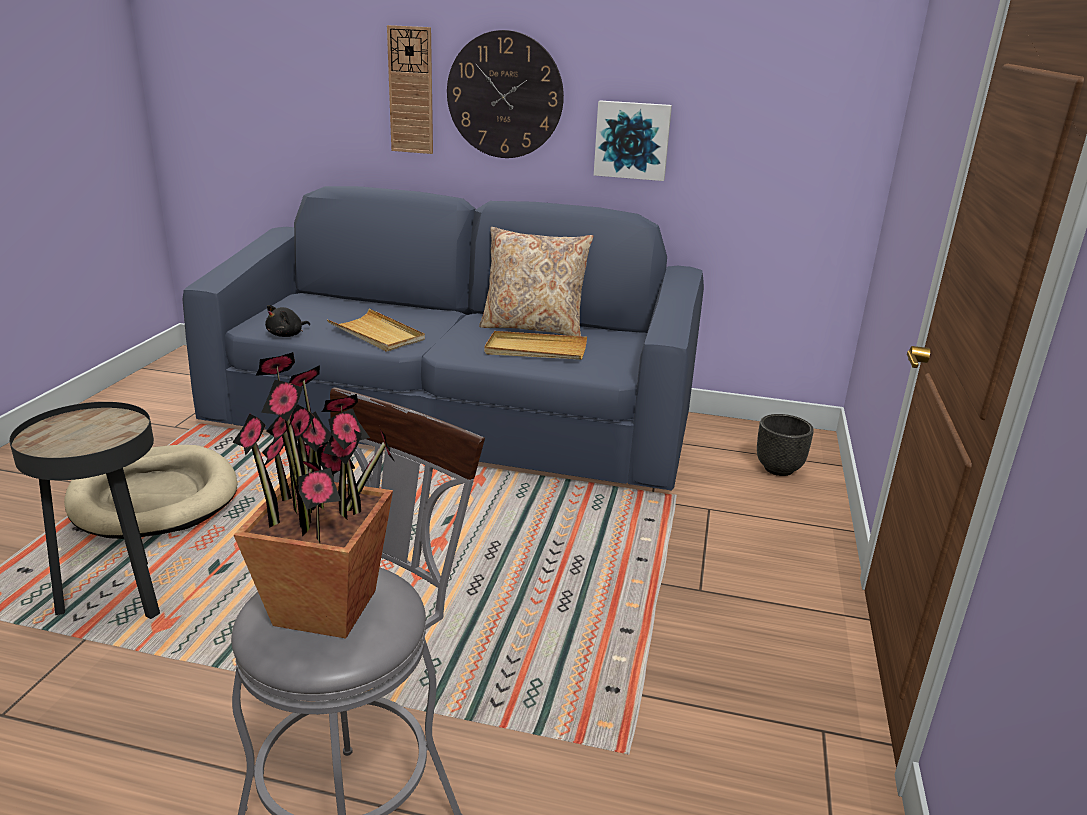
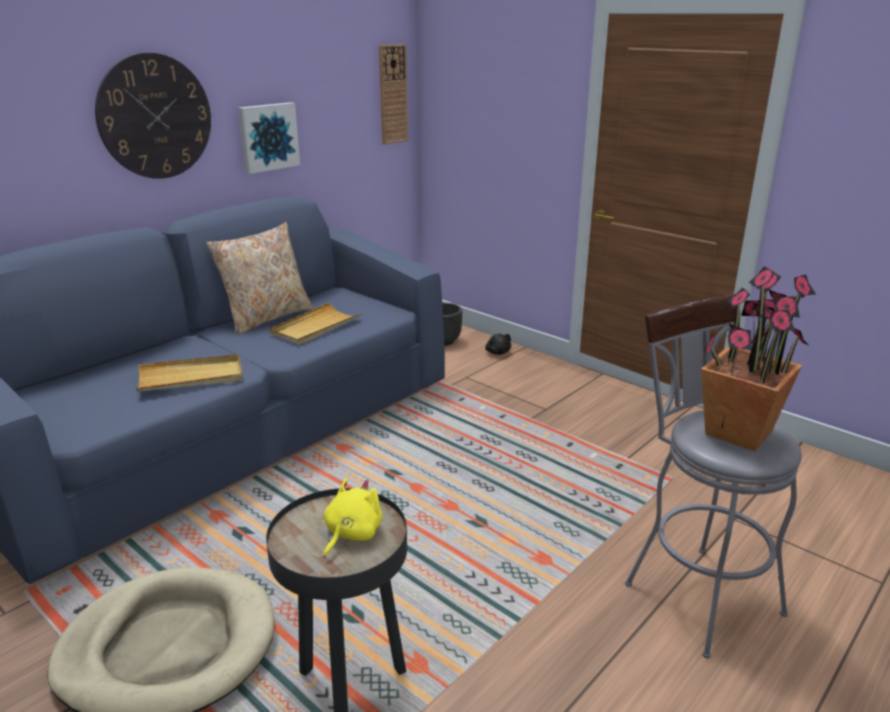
camera: 60 degrees left, 0 degrees up
black plush toy [265,305,310,337] -> black plush toy moved to [485,334,511,355]
wall clock [387,25,433,154] -> wall clock moved to [379,44,408,145]
none -> yellow plush toy [323,478,382,558]

